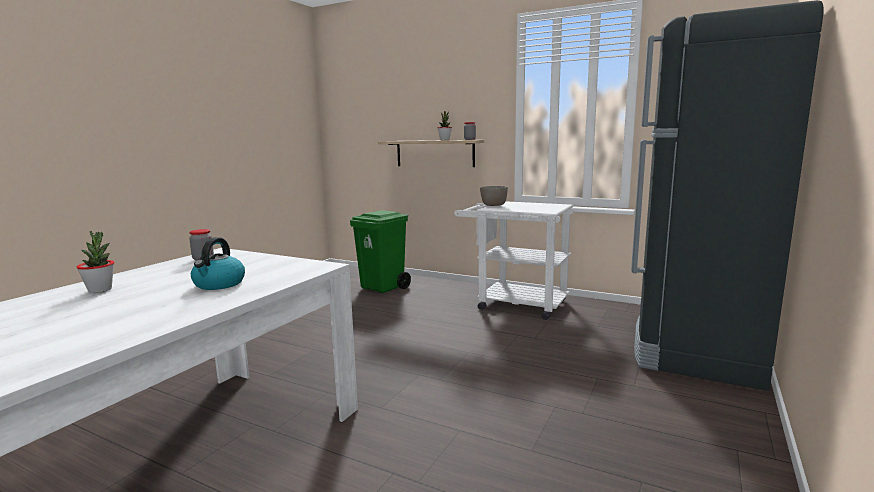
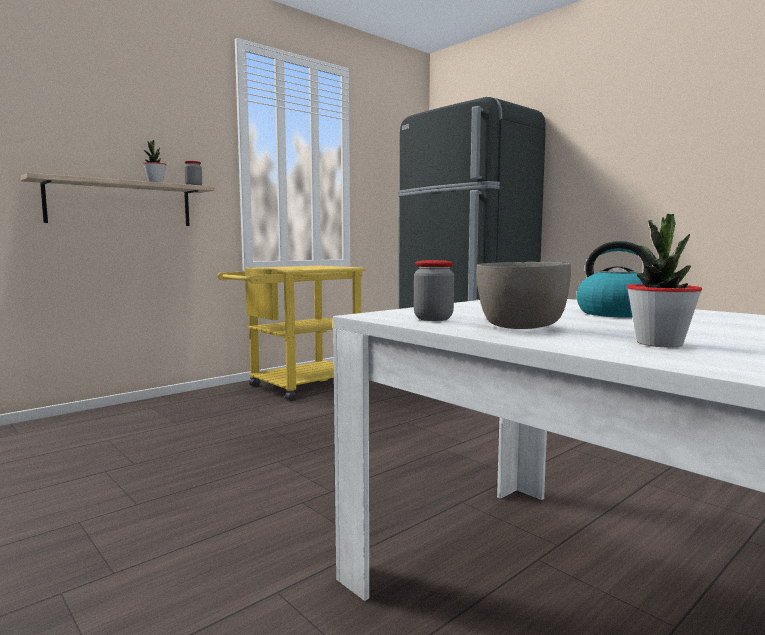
camera: 70 degrees left, 5 degrees down
green trash can [350,210,411,293] -> none
white cart [454,201,574,320] -> yellow cart [218,265,365,401]
grey bowl [480,186,508,206] -> grey bowl moved to [476,262,571,329]

